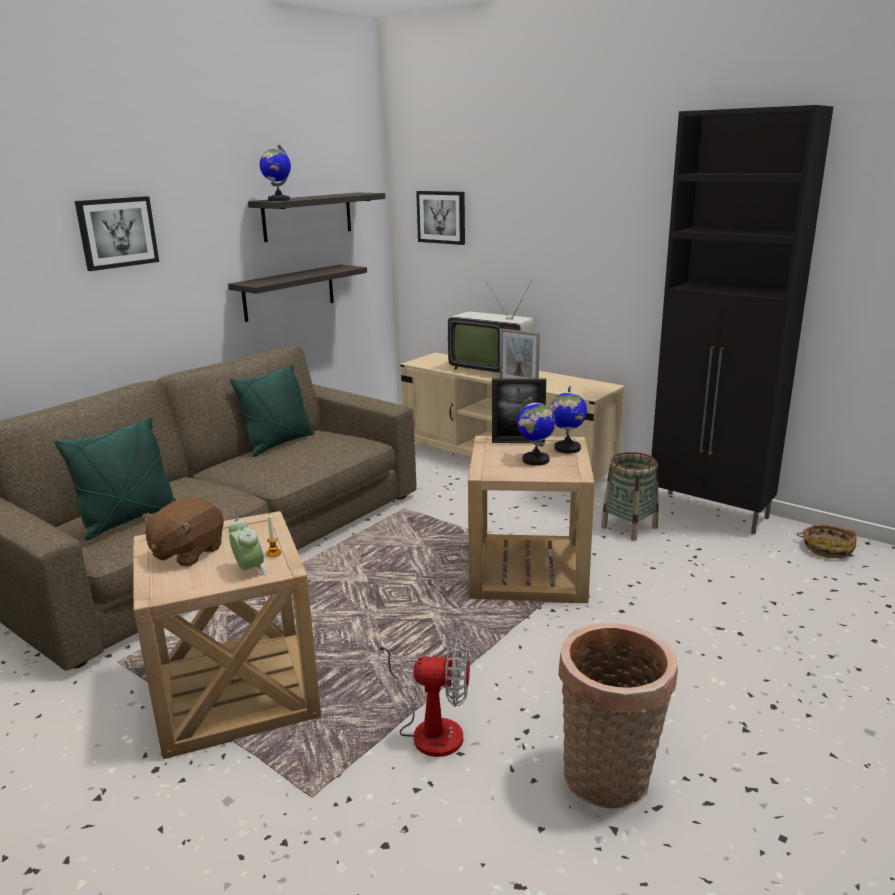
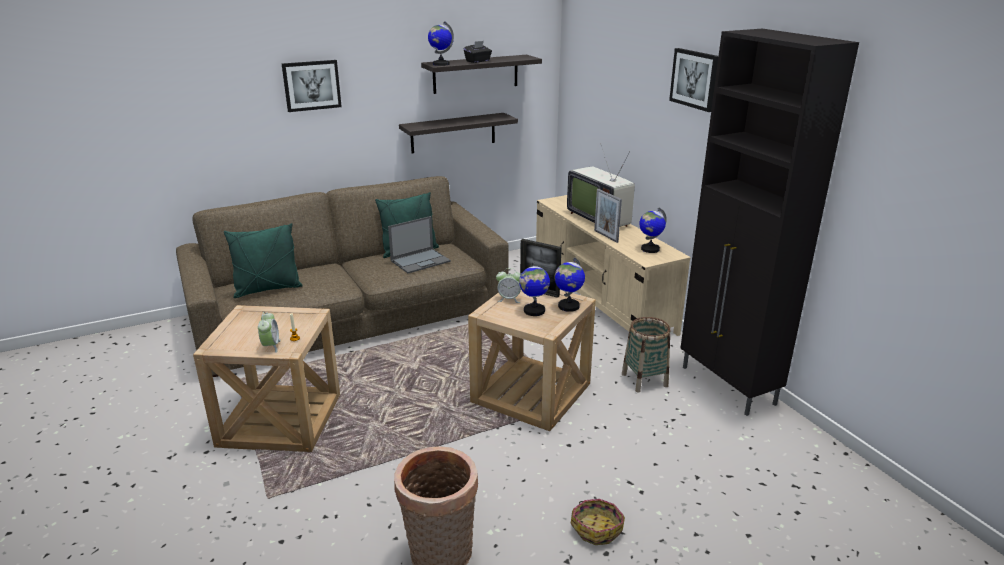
camera: 25 degrees right, 5 degrees up
brown plush toy [142,497,224,567] -> none
fan [378,636,470,757] -> none
picture [416,191,465,245] -> picture moved to [669,48,718,112]
basket [796,525,857,558] -> basket moved to [571,499,625,545]
none -> laptop [388,216,451,273]
none -> black tissue box [464,41,492,63]
none -> alarm clock [496,268,521,303]
none -> globe [639,208,667,253]

